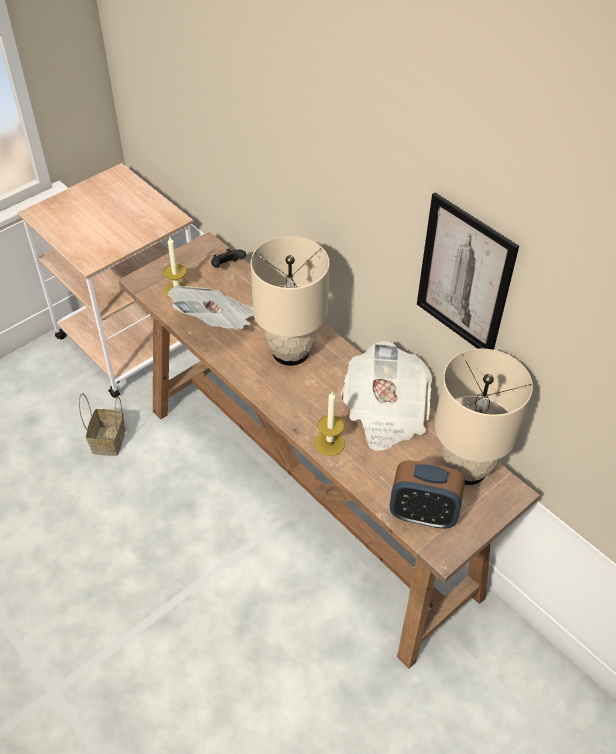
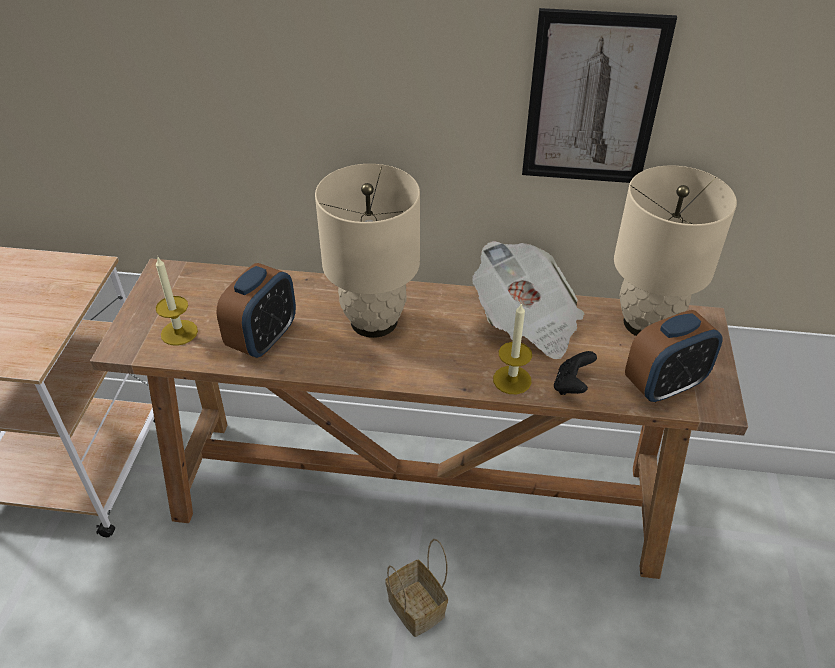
camera: 40 degrees left, 5 degrees down
basket [79,393,125,456] -> basket moved to [385,539,448,637]
newspaper [168,286,253,330] -> alarm clock [217,263,296,358]
black game controller [211,249,246,268] -> black game controller moved to [554,351,597,395]

